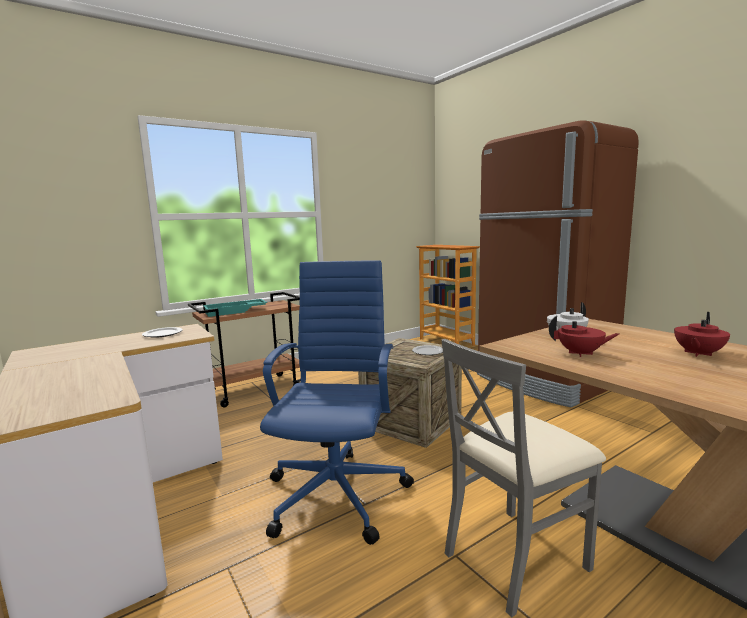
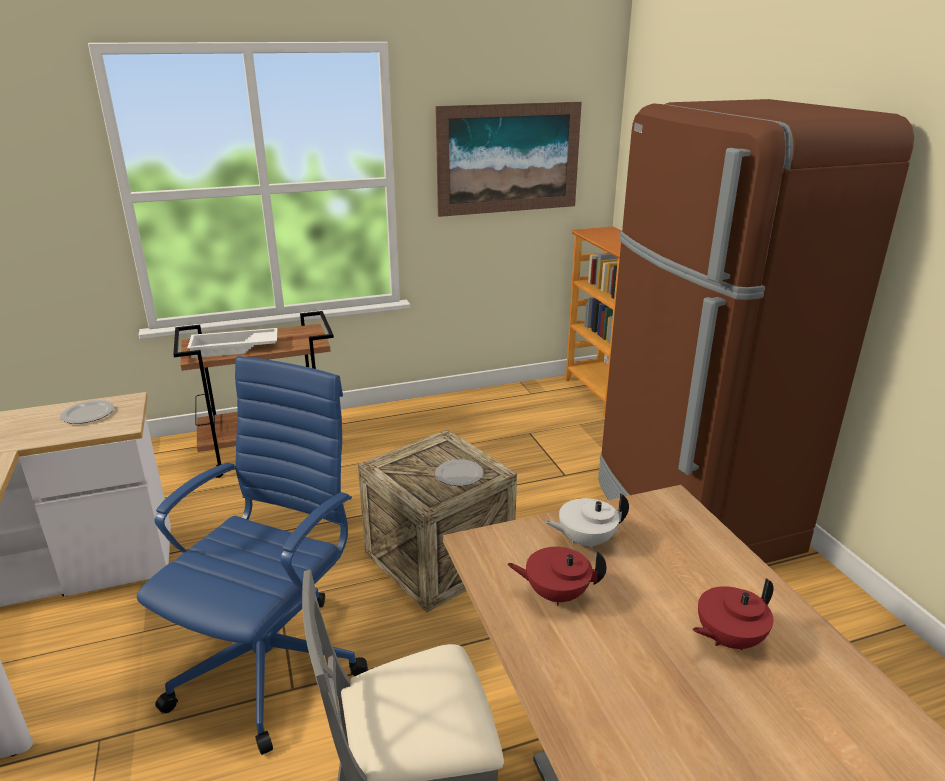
camera: 15 degrees right, 15 degrees up
turquoise tray [203,299,267,317] -> white tray [187,328,277,358]
red teapot [549,316,619,357] -> red teapot turned 150 degrees clockwise [507,547,607,605]
none -> picture [435,102,582,217]

